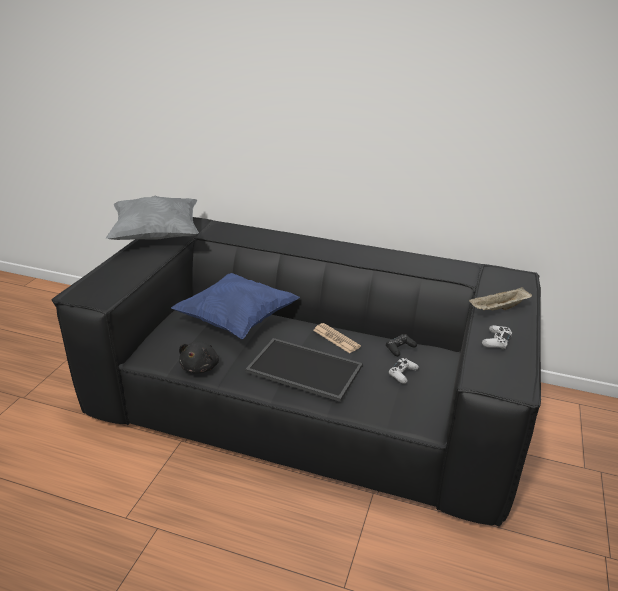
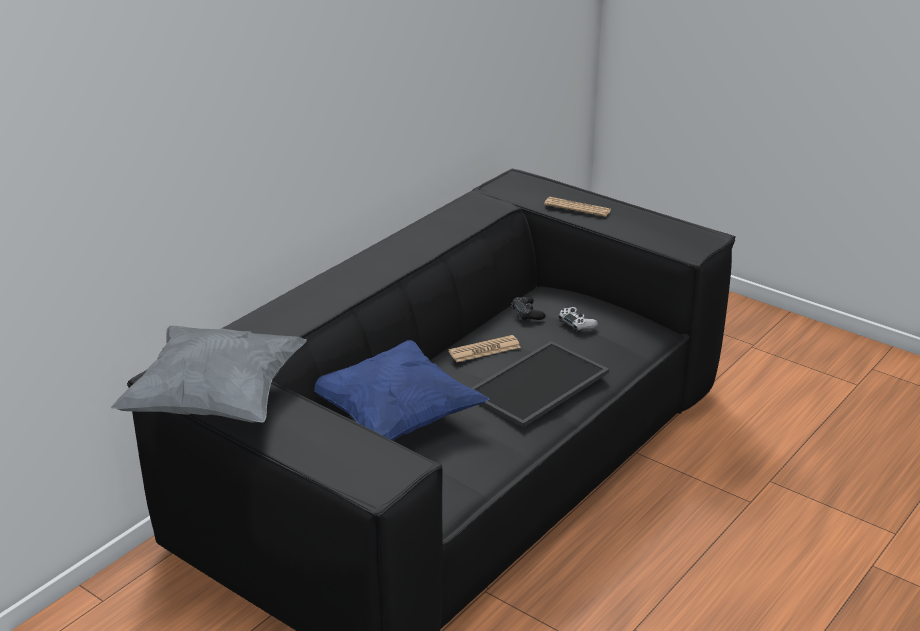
camera: 70 degrees left, 0 degrees up
black plush toy [179,341,219,373] -> none
beige tray [469,287,532,311] -> newspaper [544,197,611,217]
white game controller [482,325,512,350] -> none

